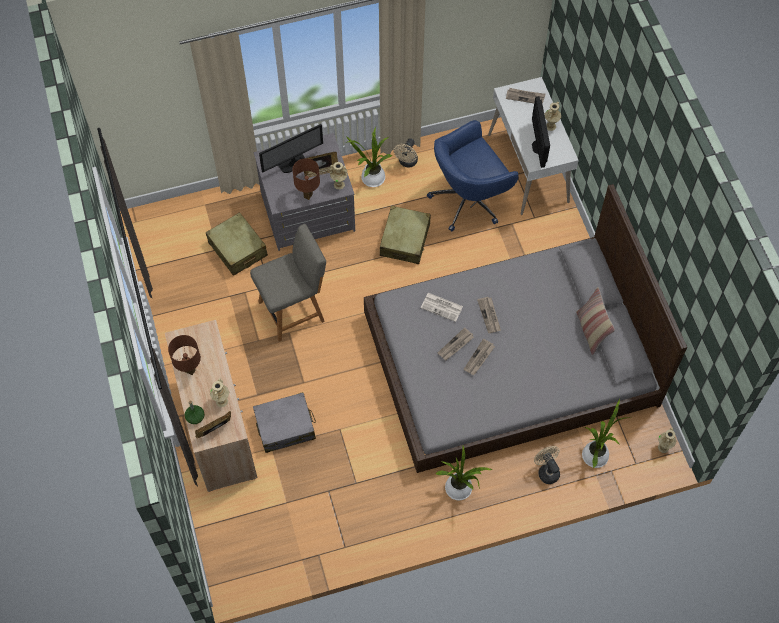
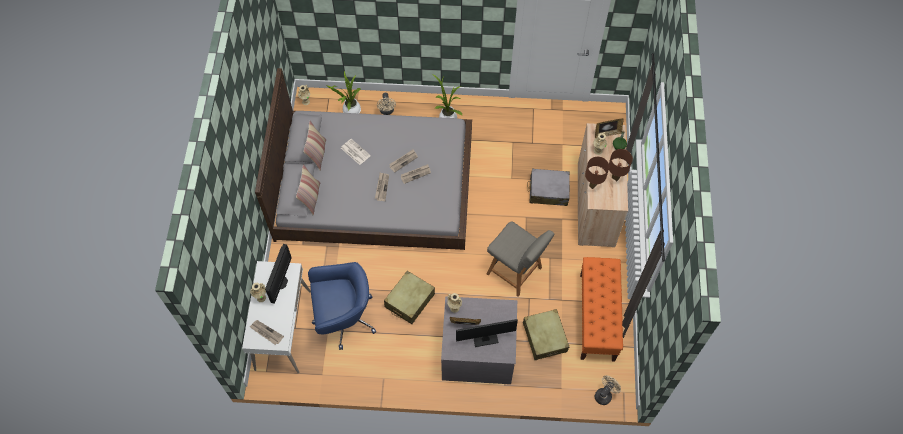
camera: 160 degrees left, 0 degrees up
grey chair [250,224,326,342] -> grey chair turned 135 degrees counterclockwise [487,221,554,297]
brown table lamp [292,158,320,200] -> brown table lamp moved to [585,157,609,189]
potted plant [345,126,392,187] -> none
beige fan [393,138,418,168] -> beige fan moved to [595,375,621,405]
newspaper [421,293,463,322] -> newspaper moved to [341,139,371,165]
none -> pillow [296,164,320,215]
none -> orange bench [580,257,623,362]

